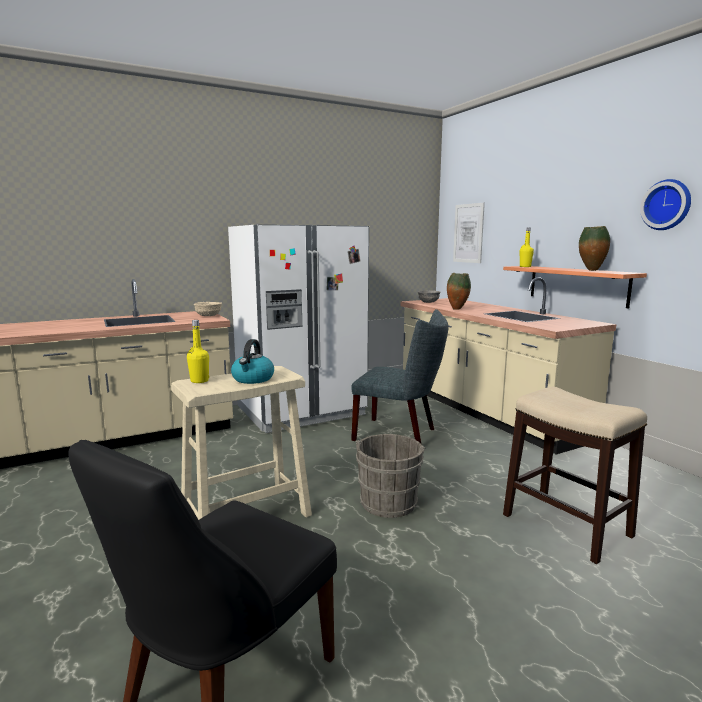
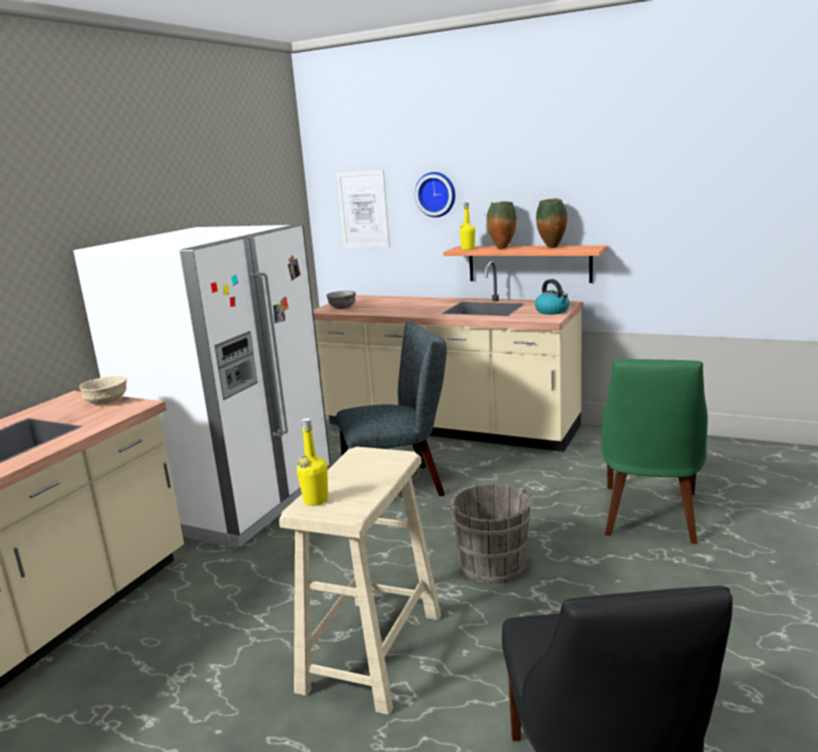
camera: 35 degrees left, 5 degrees up
kettle [231,339,274,384] -> kettle moved to [535,279,570,314]
vase [447,273,471,310] -> vase moved to [487,201,516,249]
stool [503,387,647,564] -> green chair [601,359,708,544]
wall clock [640,179,691,230] -> wall clock moved to [415,172,455,217]

